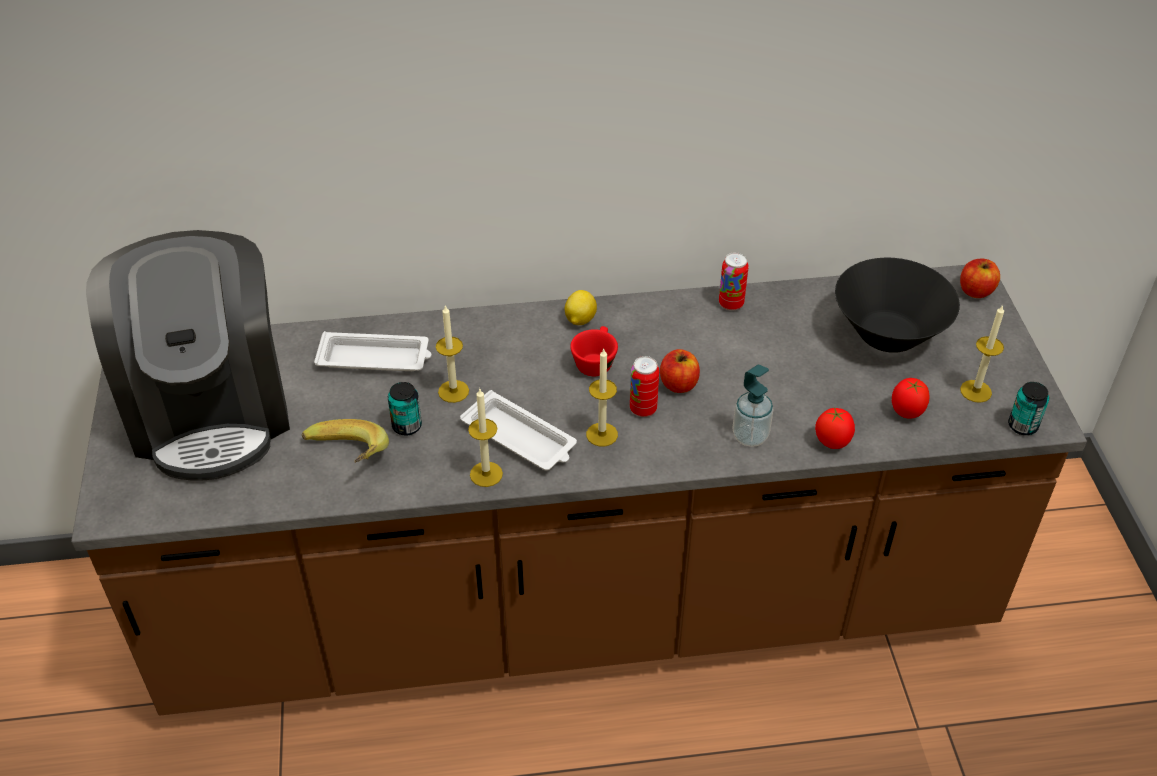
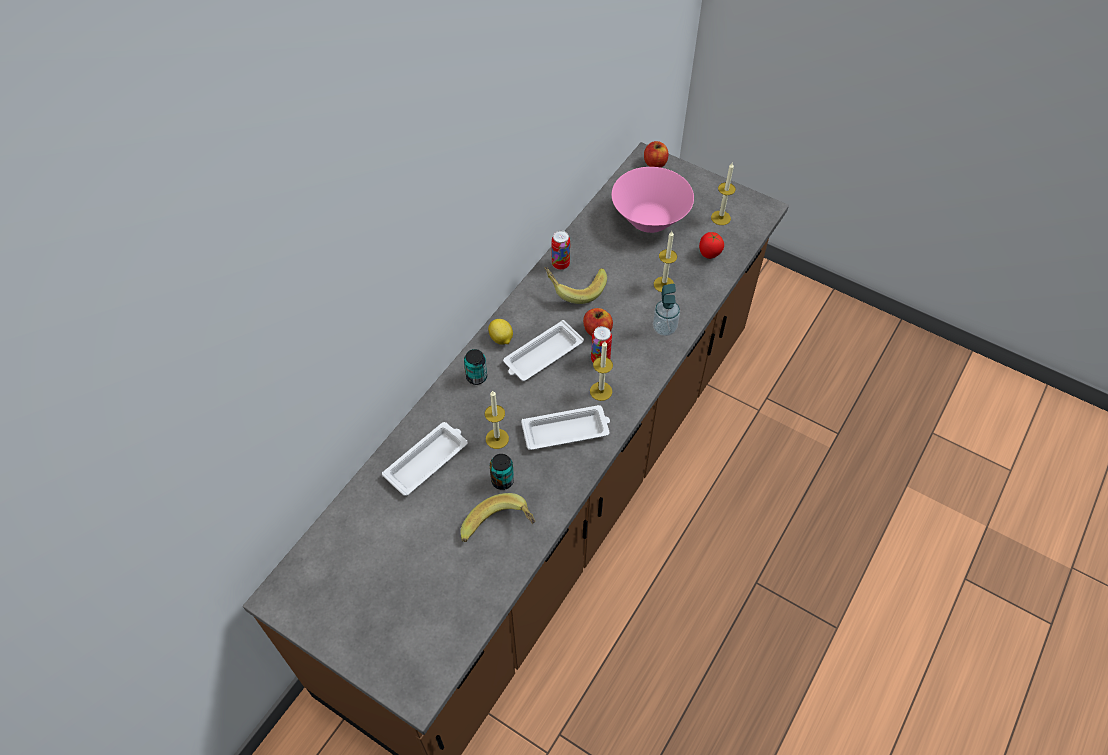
camera: 50 degrees left, 10 degrees up
coffee machine [86,230,290,480] -> none
candle [468,389,503,487] -> candle moved to [654,231,677,292]
red cup [570,326,618,376] -> white tray [503,320,584,381]
tomato [815,407,855,449] -> none
black bowl [835,258,960,353] -> pink bowl [612,167,694,233]
can [1008,382,1049,435] -> can moved to [464,349,487,385]
none -> banana [544,267,607,304]

